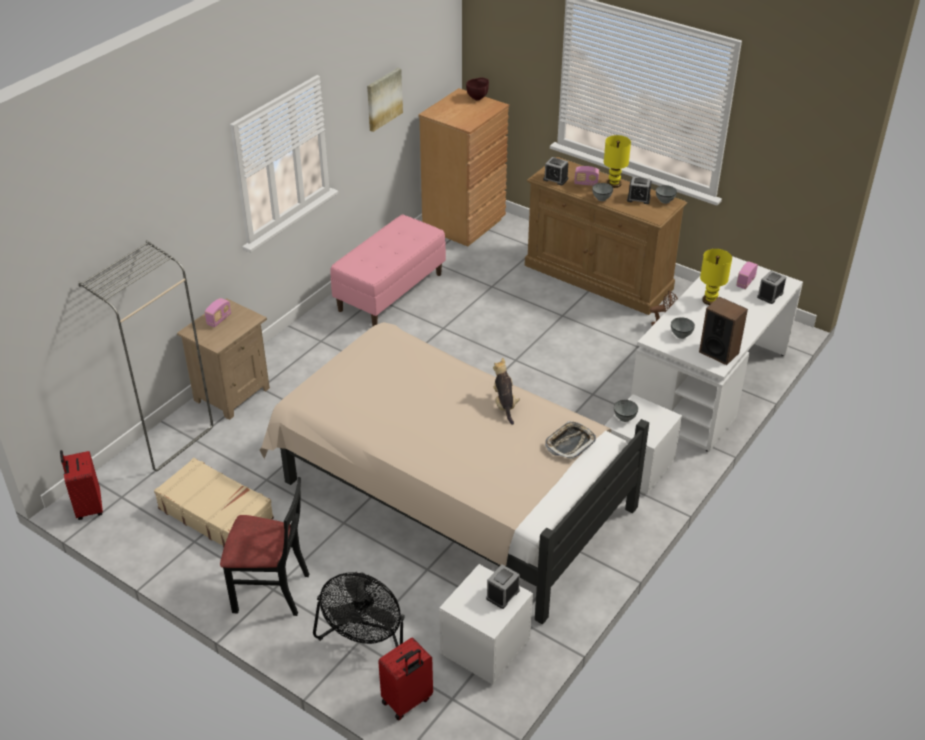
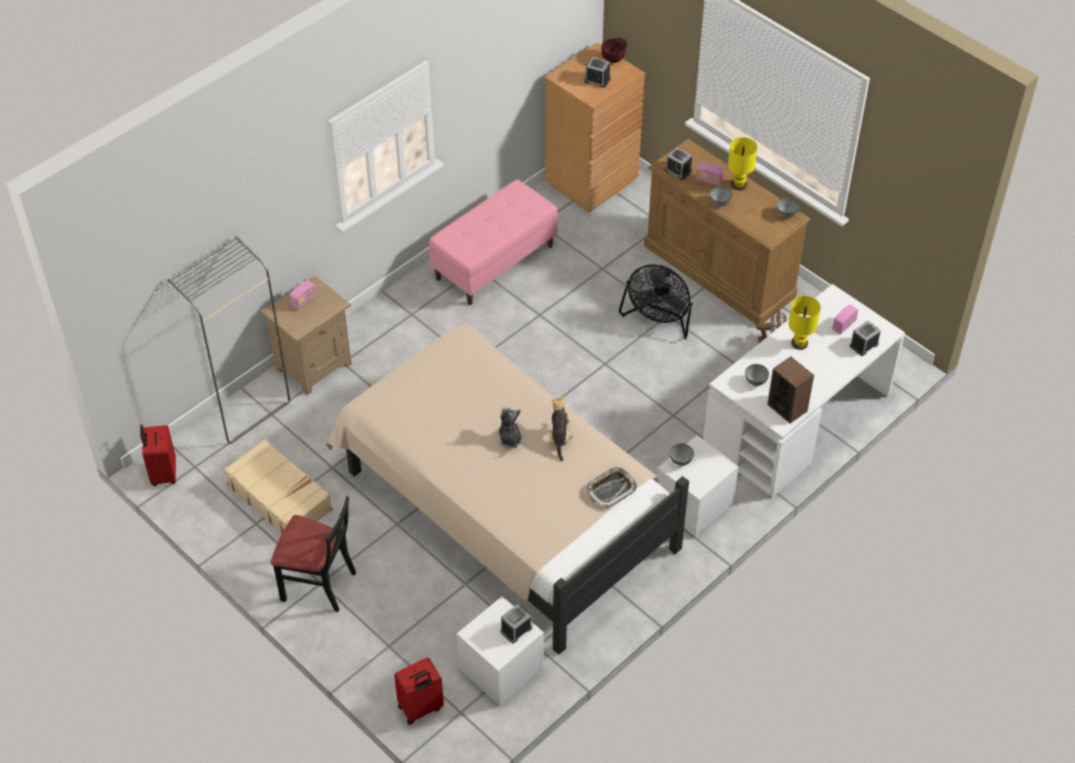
camera: 10 degrees right, 10 degrees up
black fan [313,571,404,647] -> black fan moved to [619,264,693,339]
picture [367,68,403,132] -> none
alarm clock [627,177,651,204] -> alarm clock moved to [584,57,611,88]
none -> plush toy [496,406,523,449]

